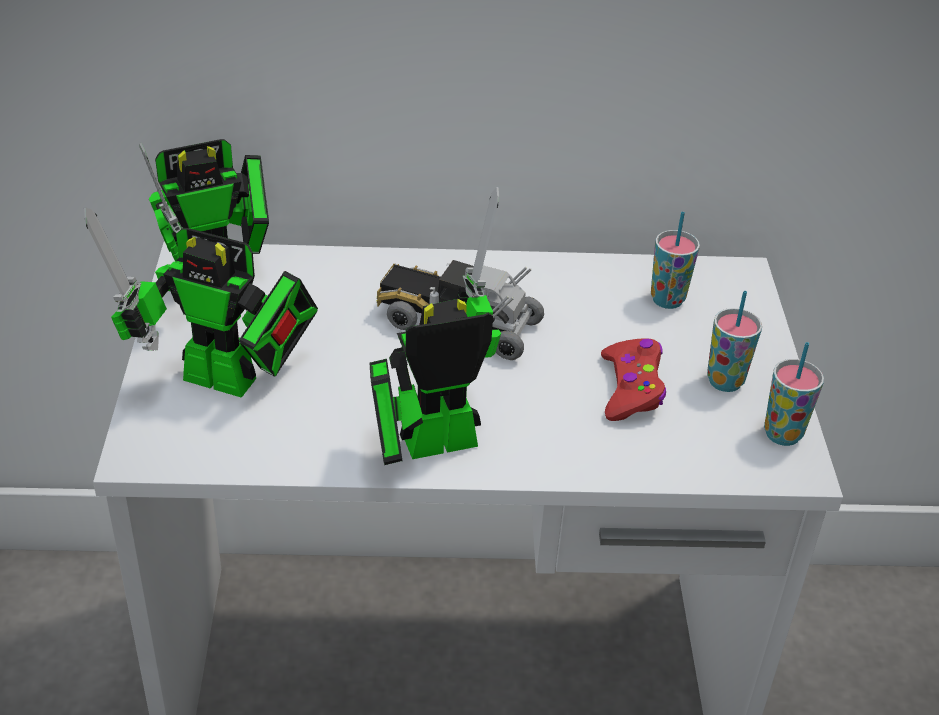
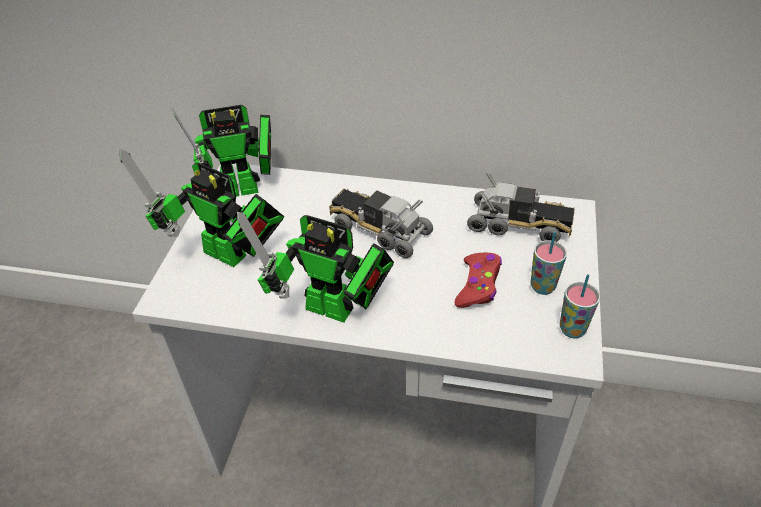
camera: 15 degrees right, 5 degrees up
toy robot [369,187,501,465] -> toy robot turned 150 degrees counterclockwise [237,212,394,323]
cup [651,211,700,309] -> toy truck [467,173,575,242]

